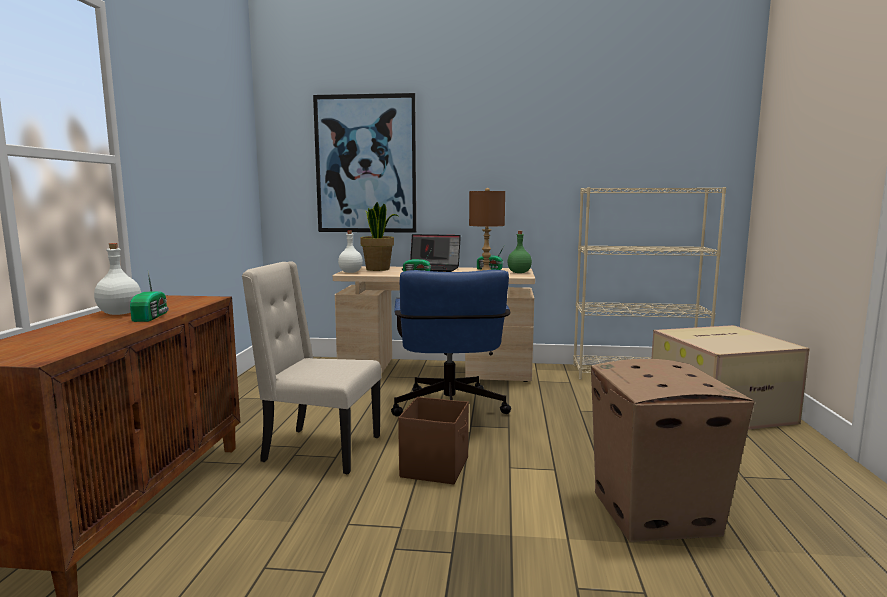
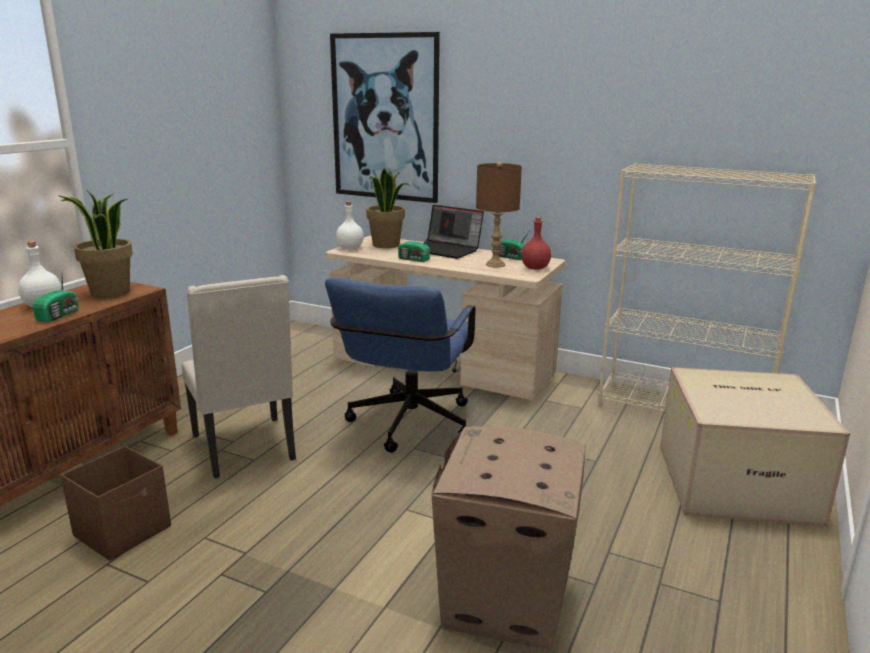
camera: 20 degrees right, 10 degrees up
beige chair [242,262,381,474] -> beige chair turned 150 degrees counterclockwise [182,275,296,478]
brown storage box [398,397,469,484] -> brown storage box moved to [61,446,171,561]
green bottle [507,231,532,273] -> red bottle [521,217,551,270]
none -> potted plant [60,190,133,298]

